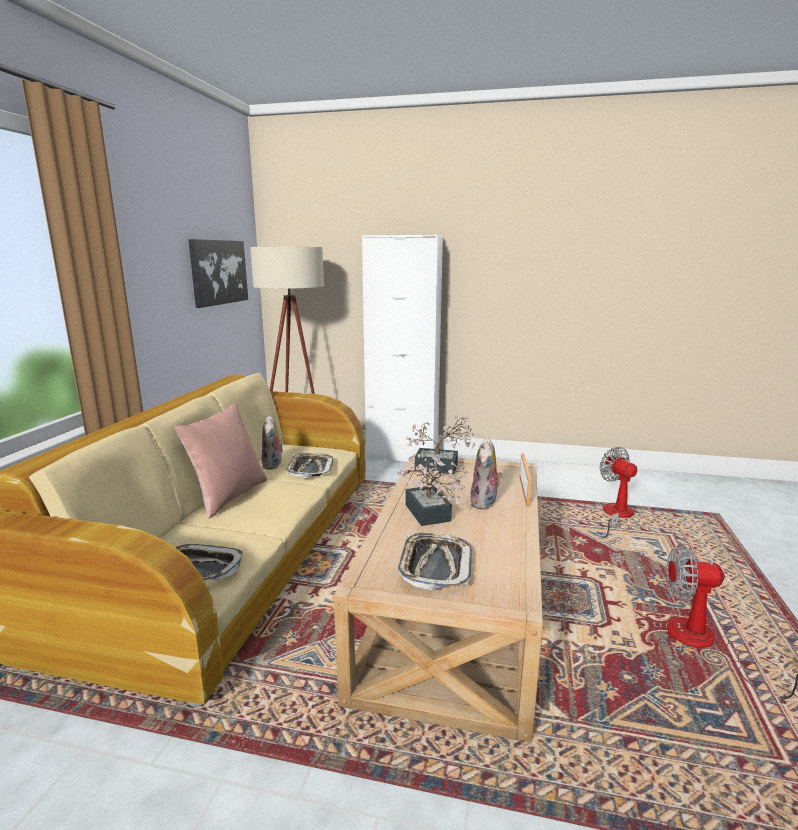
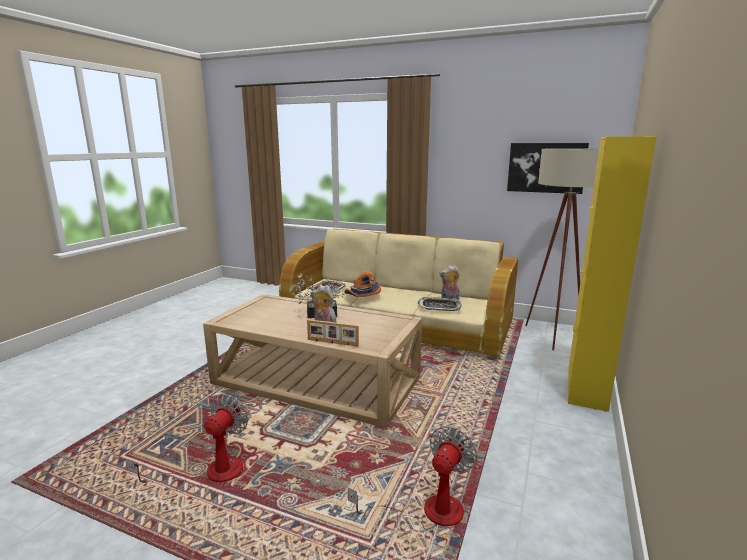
camera: 100 degrees right, 0 degrees up
pink pillow [175,403,267,519] -> none
white cabinet [362,235,443,462] -> yellow cabinet [568,136,657,412]
tray [398,533,472,590] -> none
potted plant [406,415,475,474] -> none
fan [599,447,637,538] -> fan turned 45 degrees counterclockwise [348,426,478,532]
none -> orange hat [344,271,381,297]

